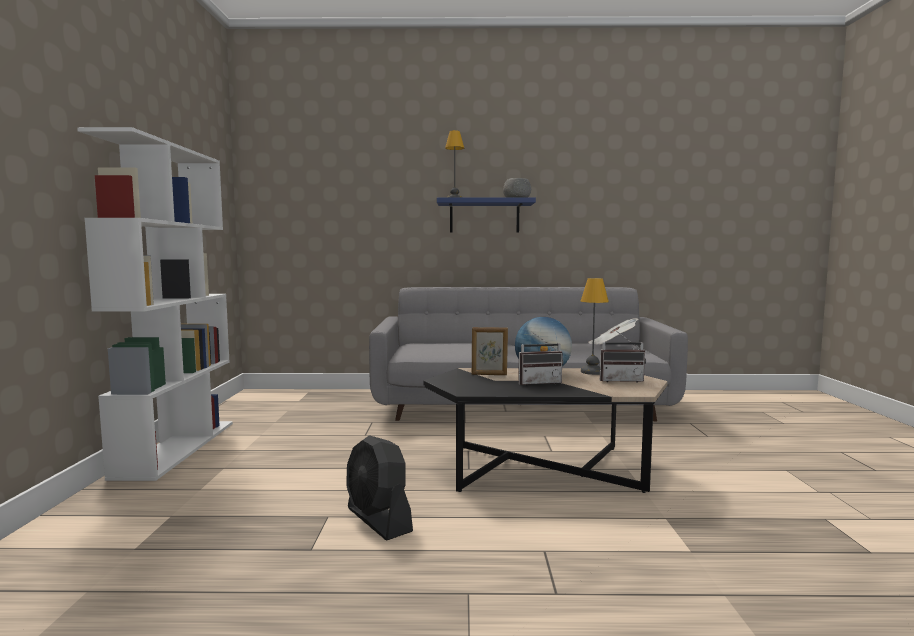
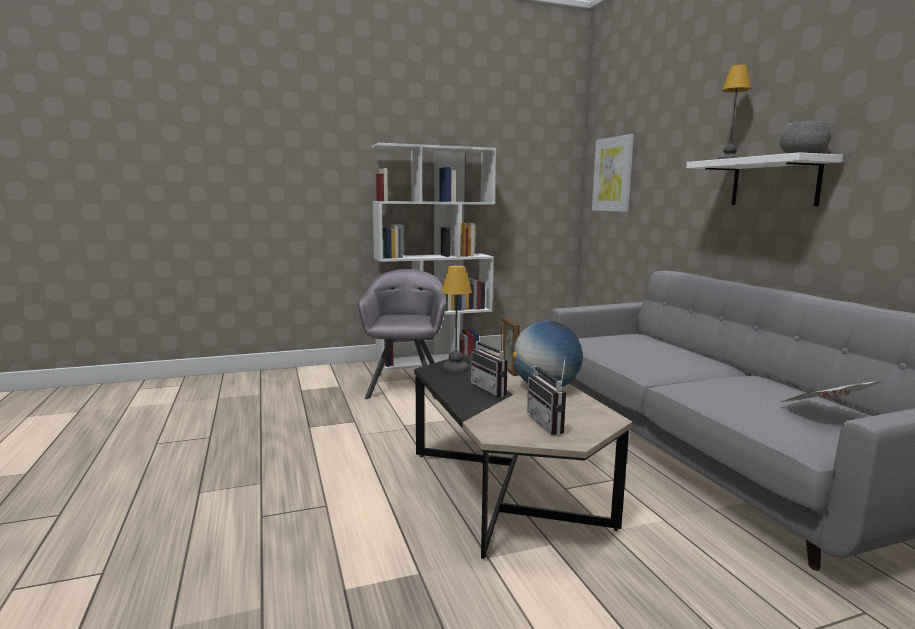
camera: 70 degrees right, 5 degrees up
black fan [346,435,413,541] -> none
blue shelf [437,197,536,233] -> white shelf [686,152,843,206]
table lamp [580,278,609,375] -> table lamp moved to [441,266,472,373]
none -> grey armchair [358,269,446,400]
none -> picture [592,134,634,212]

